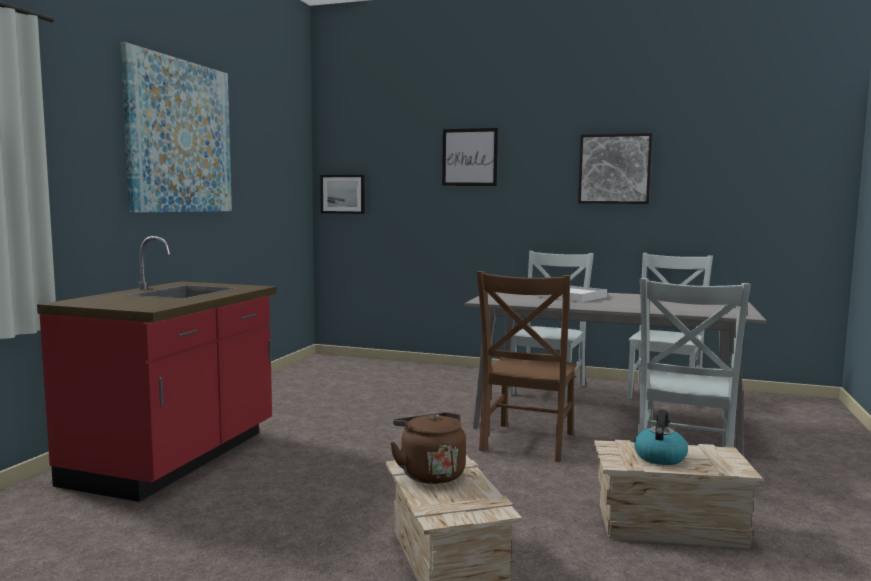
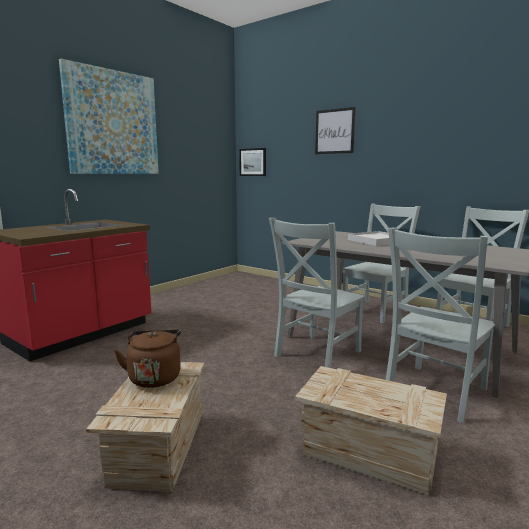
camera: 20 degrees right, 5 degrees up
brown chair [476,271,577,462] -> grey chair [269,218,365,368]
picture [578,133,652,204] -> none
kettle [634,409,688,465] -> none

